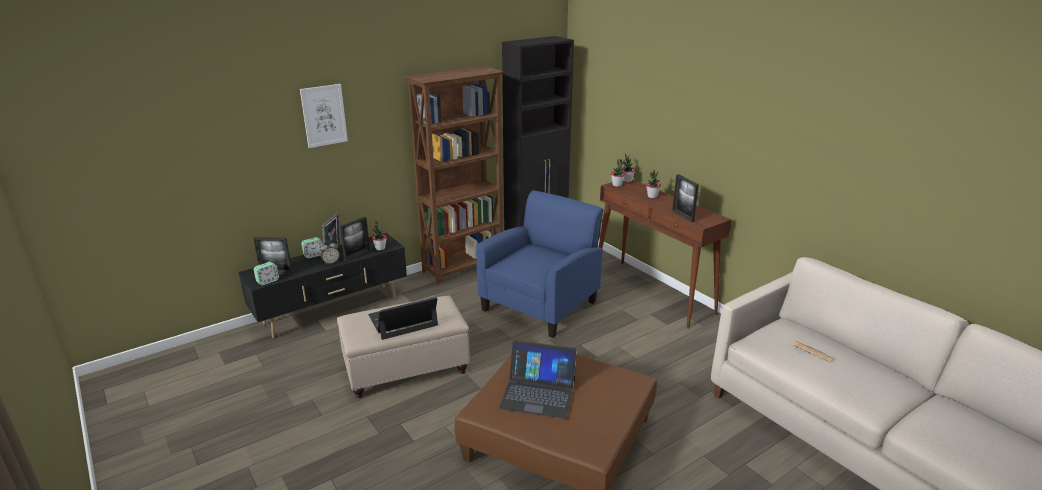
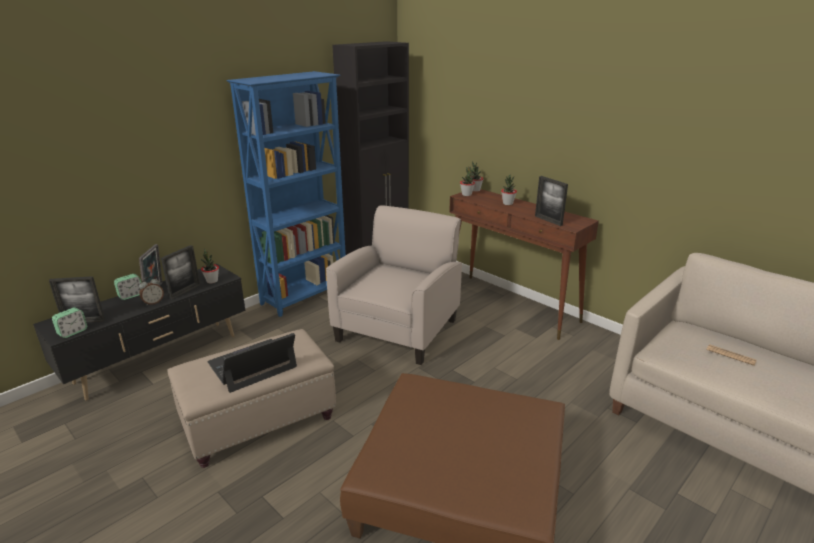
camera: 10 degrees left, 0 degrees up
picture [300,84,348,148] -> none
brown bookcase [405,66,505,285] -> blue bookcase [226,71,346,317]
blue armchair [476,191,603,338] -> beige armchair [326,205,462,365]
laptop [499,340,577,419] -> none

